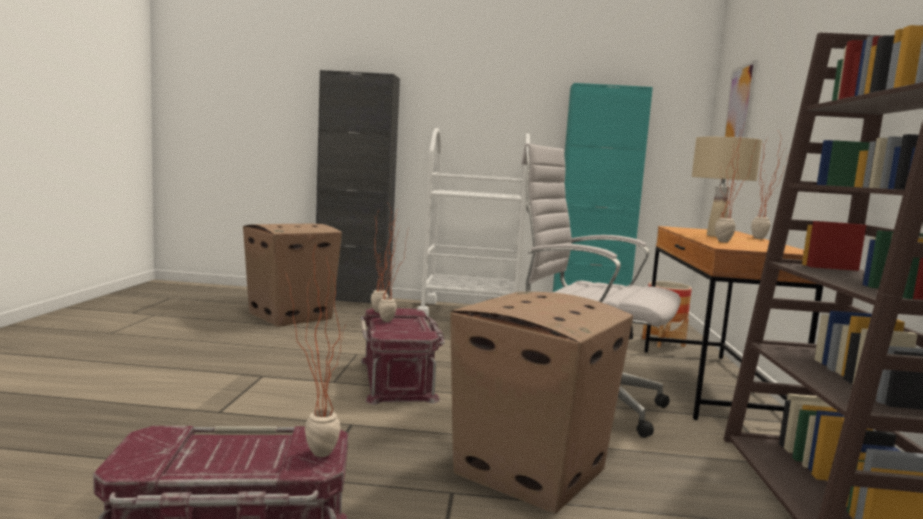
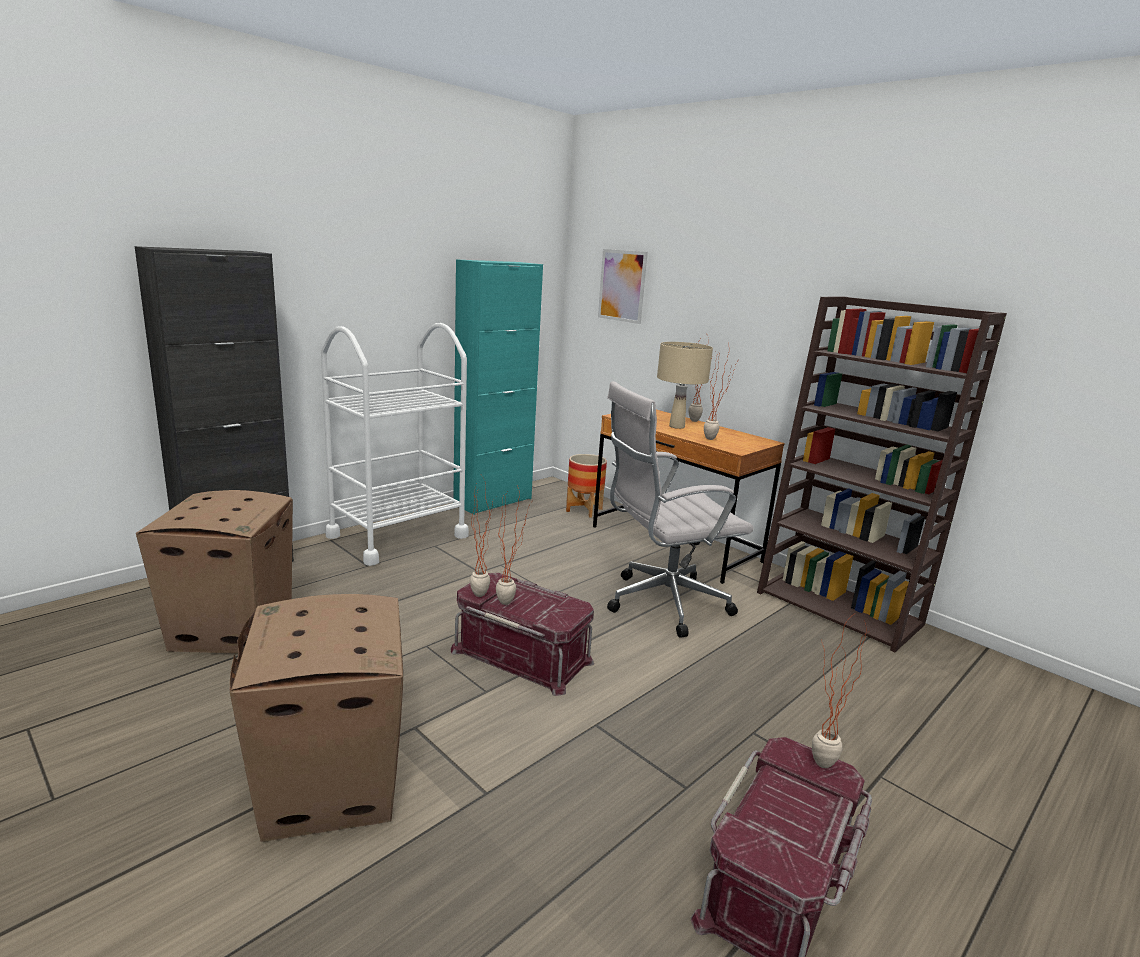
camera: 50 degrees left, 10 degrees up
cardboard box [450,292,633,514] -> cardboard box moved to [230,594,403,842]

